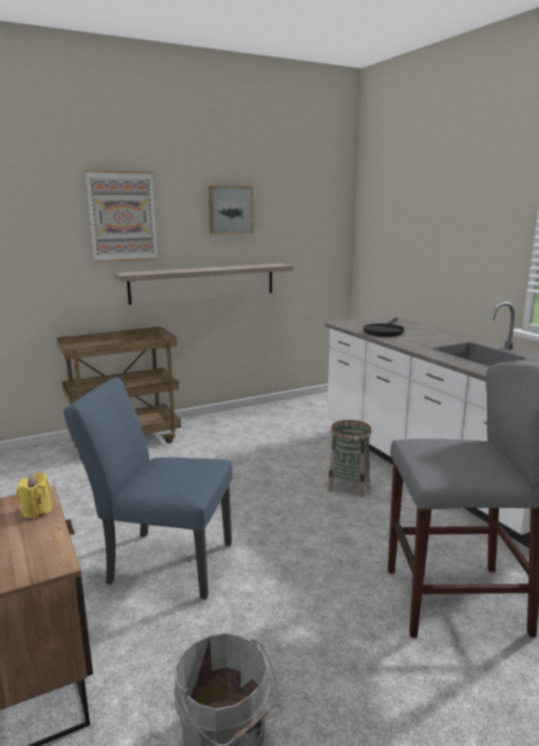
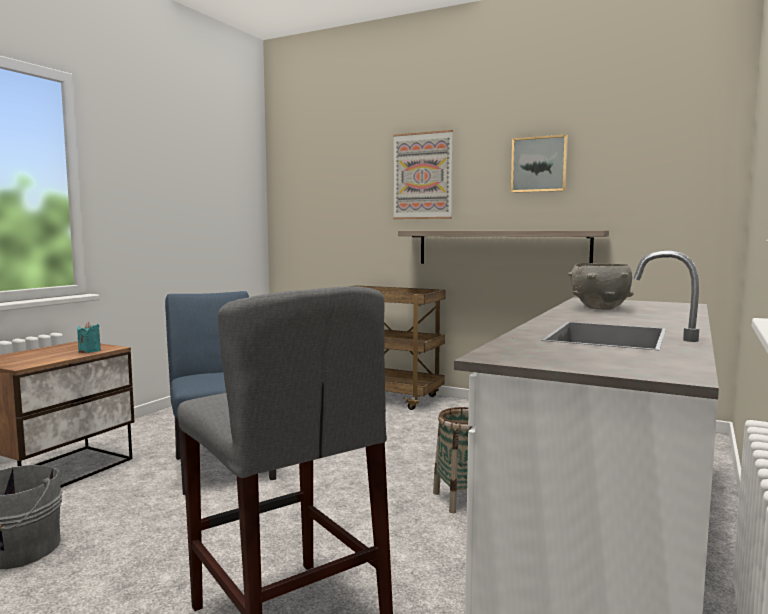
camera: 55 degrees right, 10 degrees down
yellow candle [16,472,52,518] -> turquoise candle [77,322,101,353]
black frying pan [363,318,404,337] -> grey bowl [568,263,634,310]

